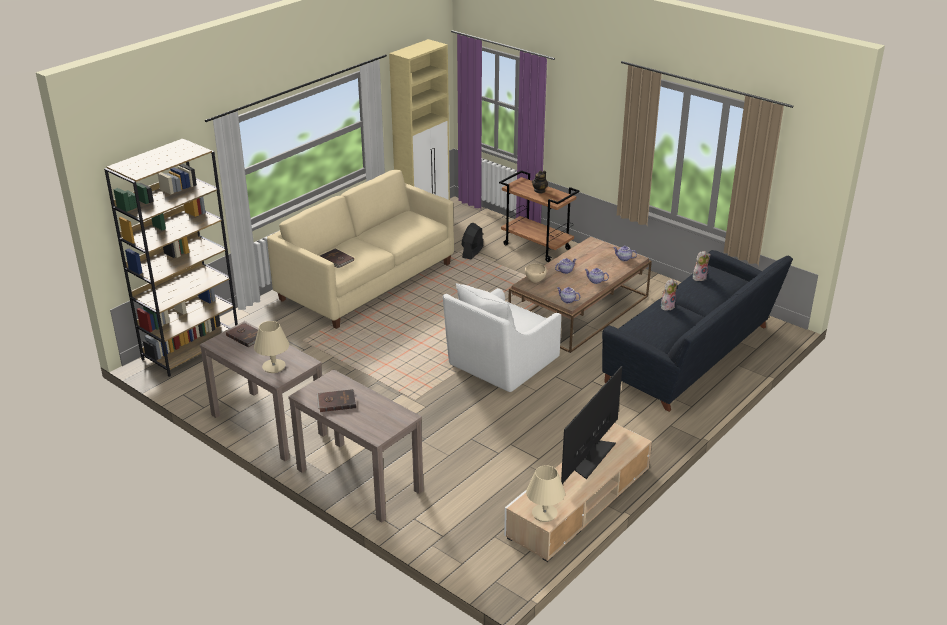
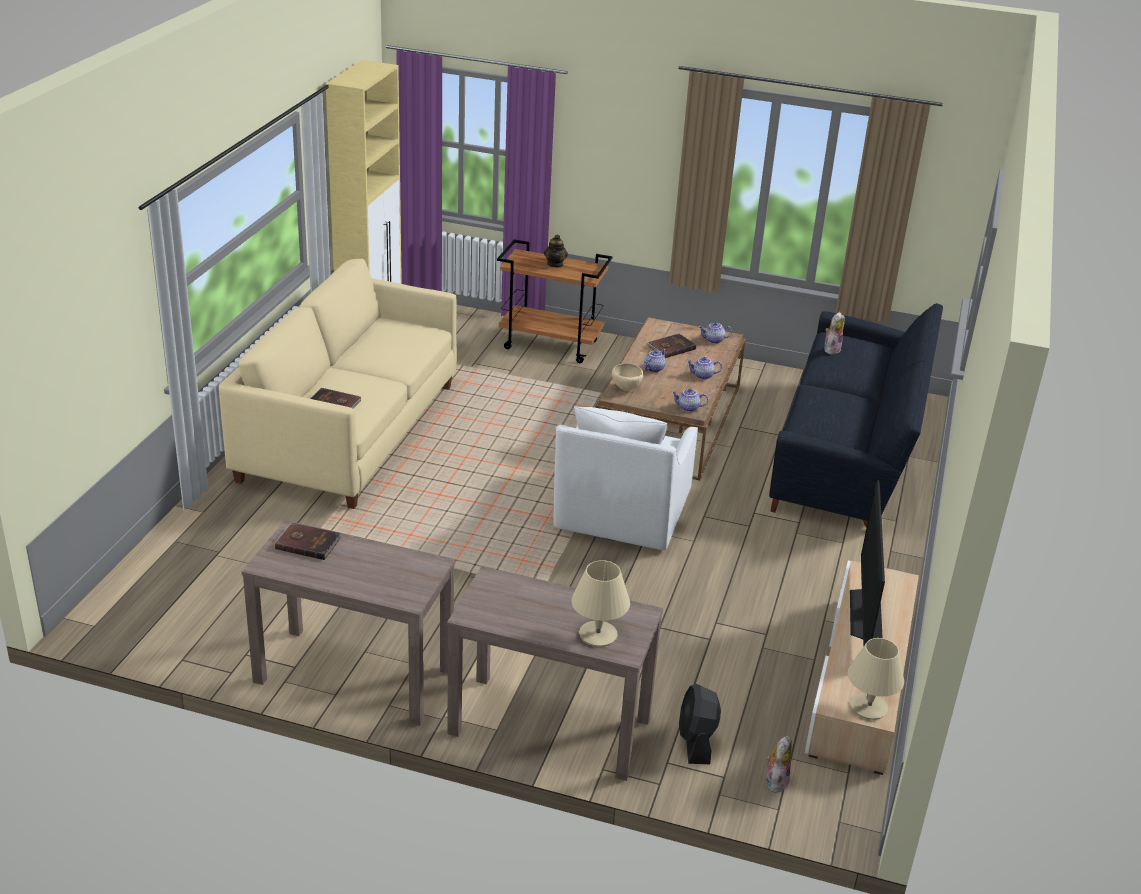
camera: 25 degrees left, 0 degrees up
brown bookcase [104,139,238,377] -> none
beige table lamp [254,321,289,373] -> beige table lamp moved to [571,560,630,647]
brown book [317,389,356,412] -> brown book moved to [647,334,696,358]
black fan [462,223,483,260] -> black fan moved to [679,684,721,764]
plush toy [661,279,677,310] -> plush toy moved to [766,736,792,793]

